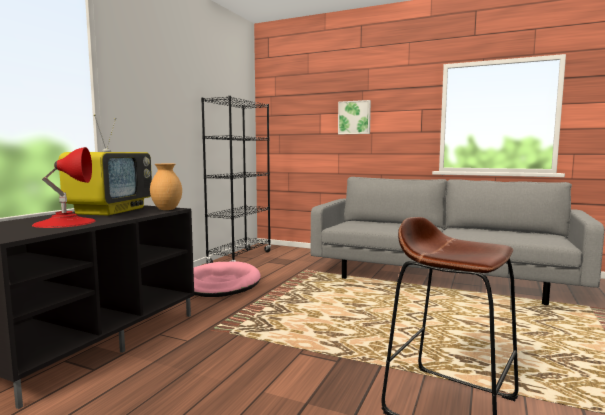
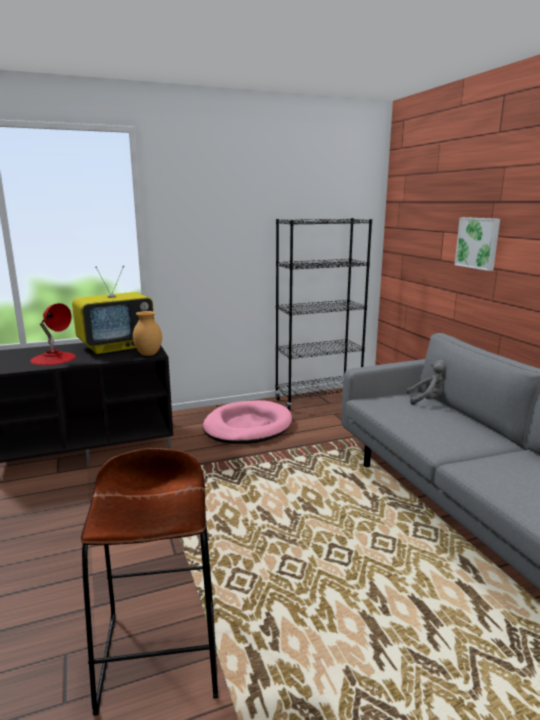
camera: 45 degrees right, 10 degrees up
none -> grey plush toy [406,360,445,405]

